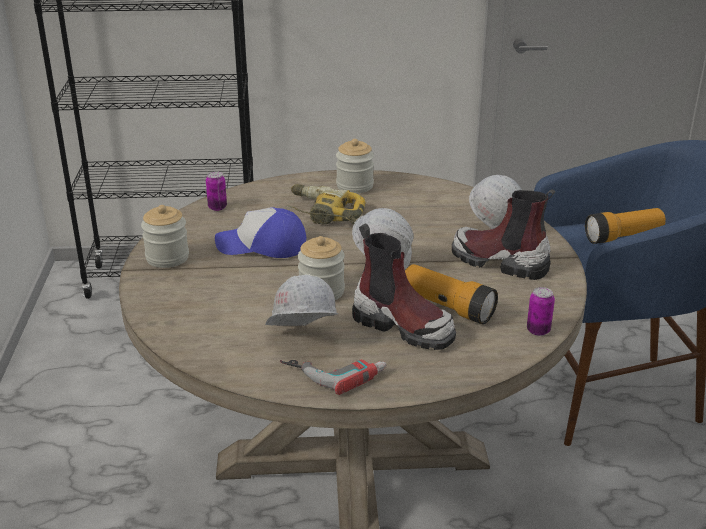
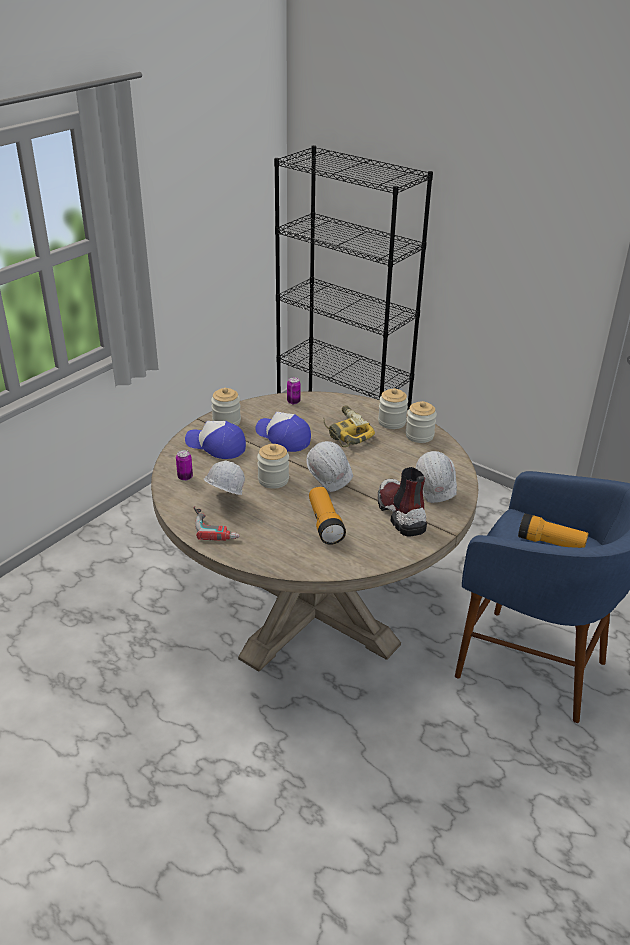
camera: 40 degrees right, 5 degrees up
boot [352,223,456,350] -> none
can [527,287,555,336] -> can moved to [176,450,193,481]
none -> cap [185,421,246,459]
none -> jar [405,401,437,443]

